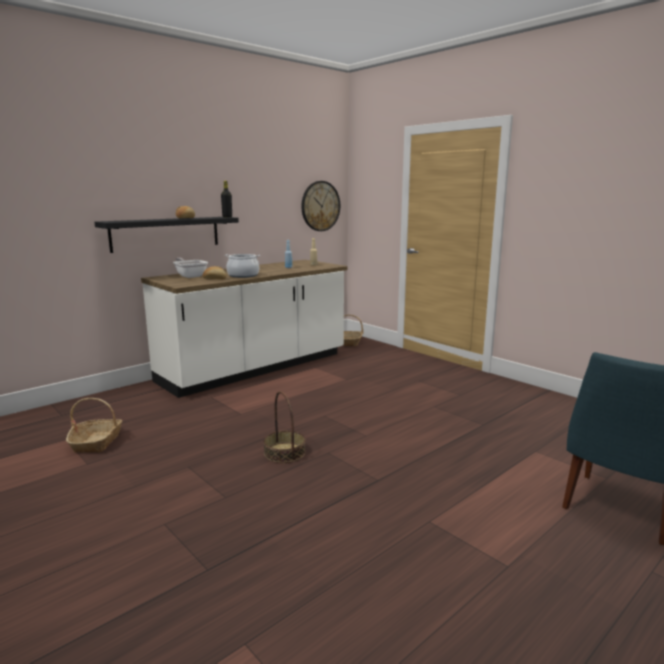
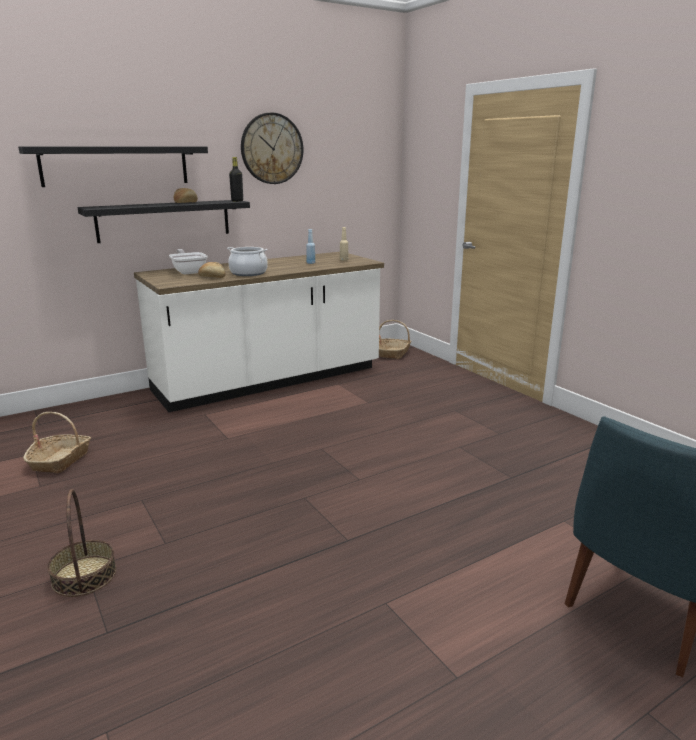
camera: 10 degrees right, 5 degrees up
basket [263,391,306,463] -> basket moved to [47,489,117,597]
wall clock [301,181,340,231] -> wall clock moved to [241,113,303,184]
none -> black shelf [18,146,208,187]

